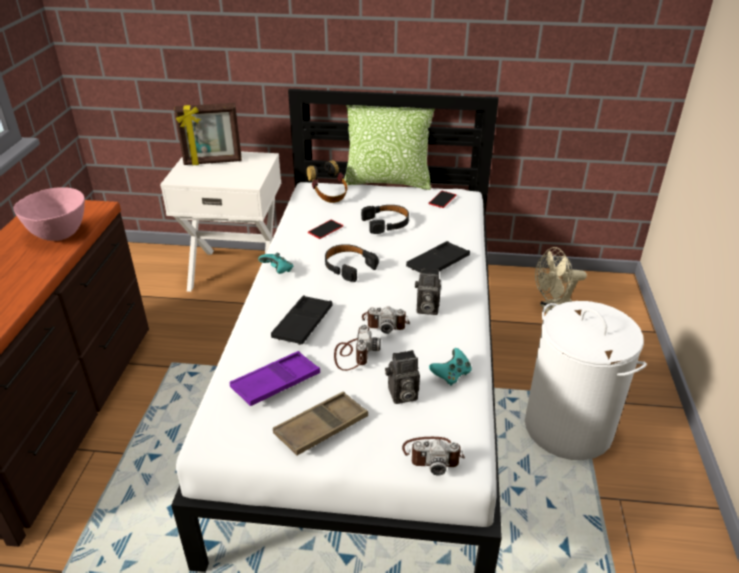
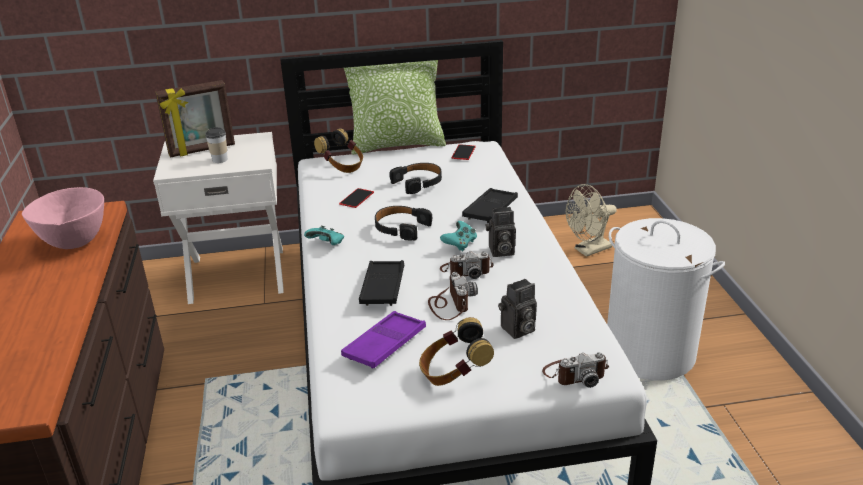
camera: 15 degrees left, 5 degrees down
brown tray [273,391,368,455] -> headphones [419,317,494,386]
turquoise game controller [429,348,472,386] -> turquoise game controller moved to [440,221,477,251]
none -> cup [205,127,228,163]

